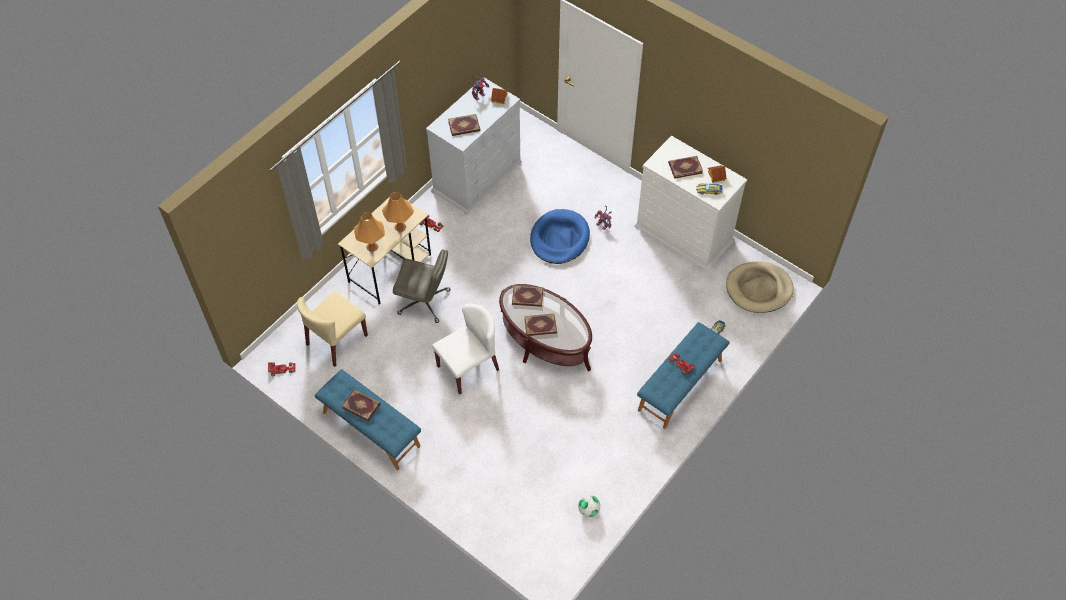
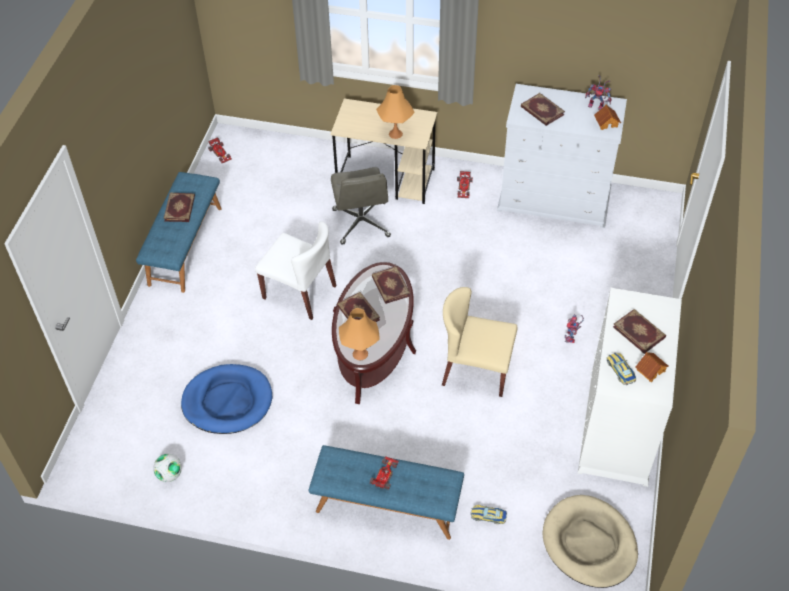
camera: 65 degrees right, 5 degrees down
beige chair [297,291,368,367] -> beige chair moved to [442,287,518,397]
orange table lamp [354,212,385,252] -> orange table lamp moved to [339,308,380,361]
blue dog bed [530,209,590,264] -> blue dog bed moved to [181,364,272,434]

